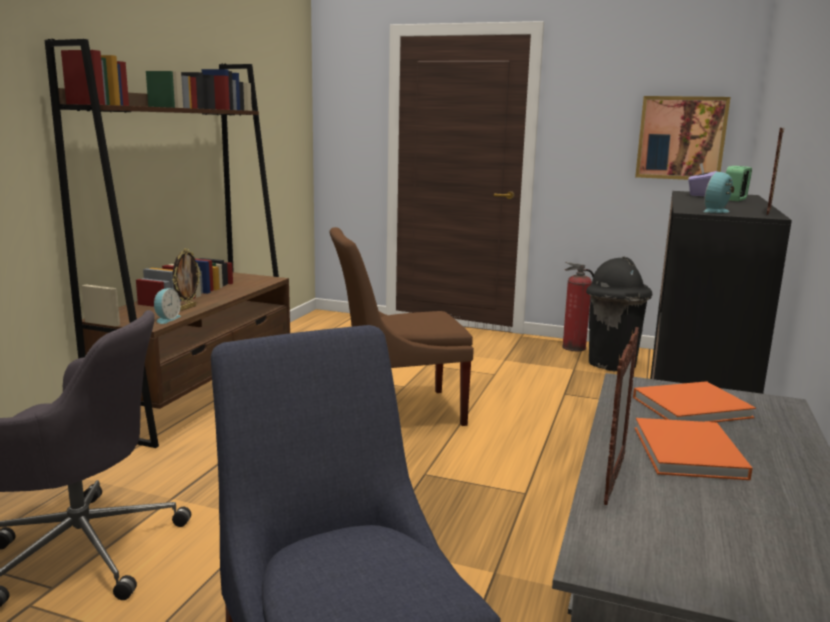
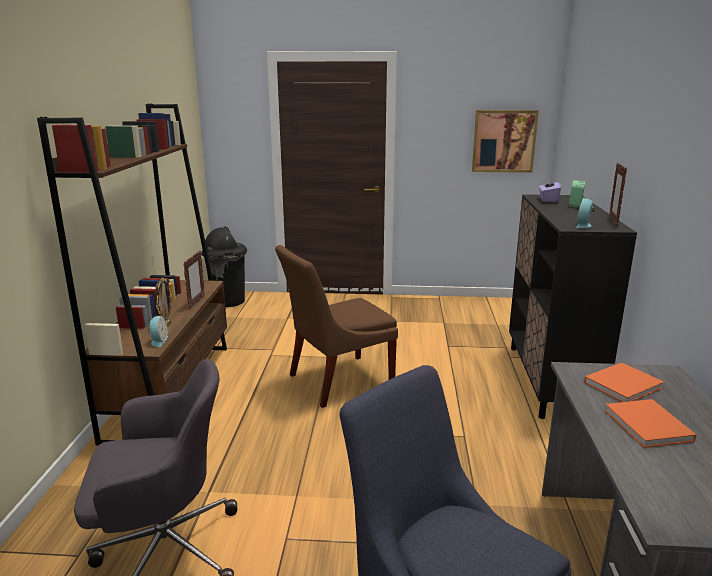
camera: 15 degrees left, 5 degrees up
fire extinguisher [562,262,594,351] -> none
black trash can [586,257,652,371] -> black trash can moved to [201,226,247,308]
picture frame [604,327,639,505] -> picture frame moved to [183,251,205,309]

